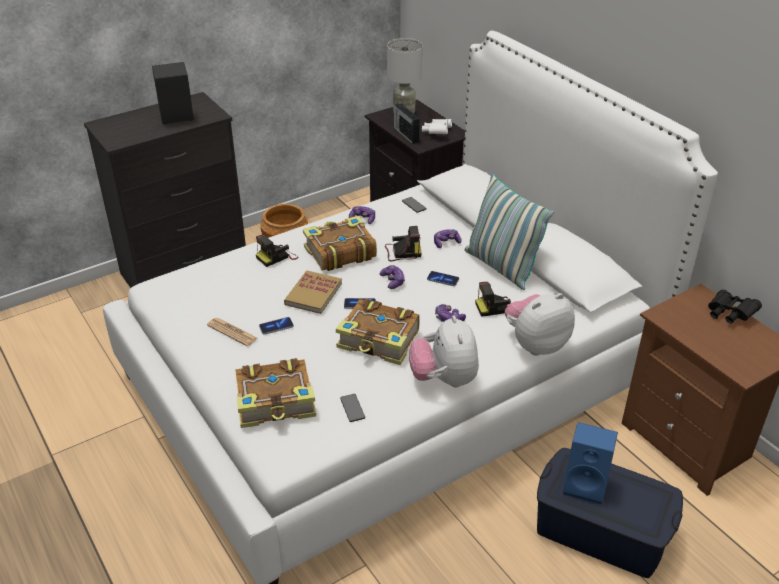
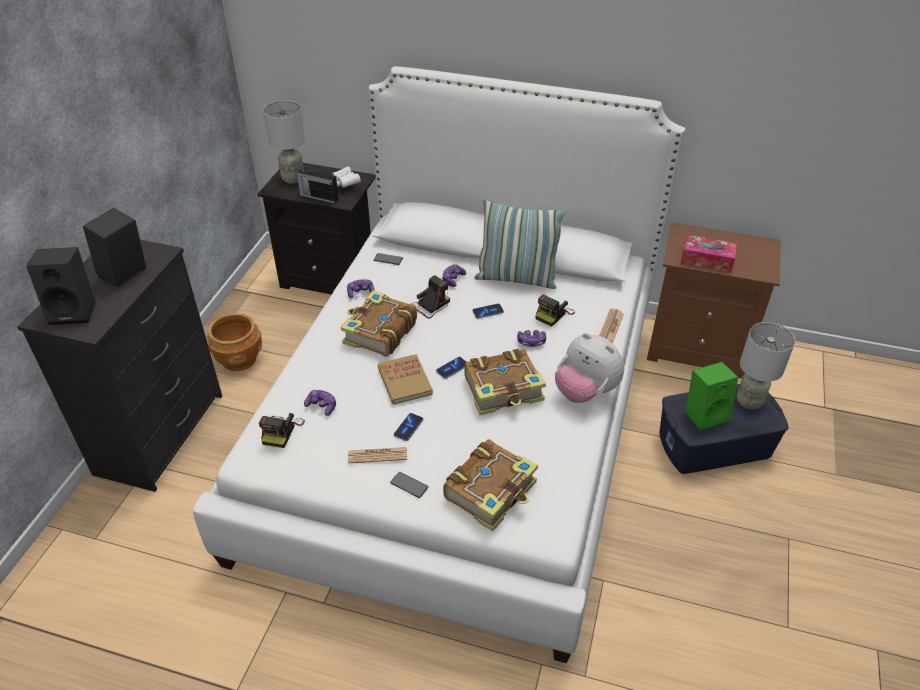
camera: 40 degrees left, 5 degrees up
camera [256,234,299,267] -> camera moved to [259,413,305,448]
phone [340,394,365,422] -> phone moved to [390,472,428,498]
game controller [380,265,405,289] -> game controller moved to [304,390,336,416]
plush toy [505,293,575,356] -> newspaper [599,309,624,344]
blue speaker [563,422,618,504] -> green speaker [686,362,738,431]
black binoculars [708,290,762,324] -> none
none -> black speaker [26,247,96,325]
none -> tissue box [681,235,737,272]
none -> grey table lamp [737,322,795,410]

